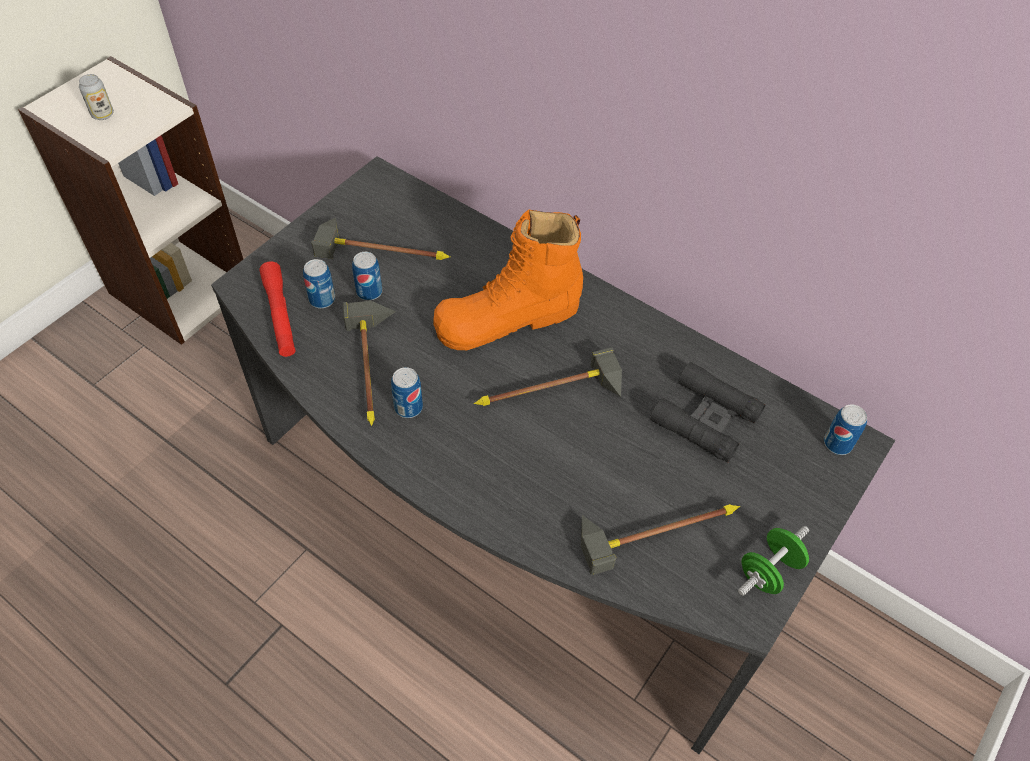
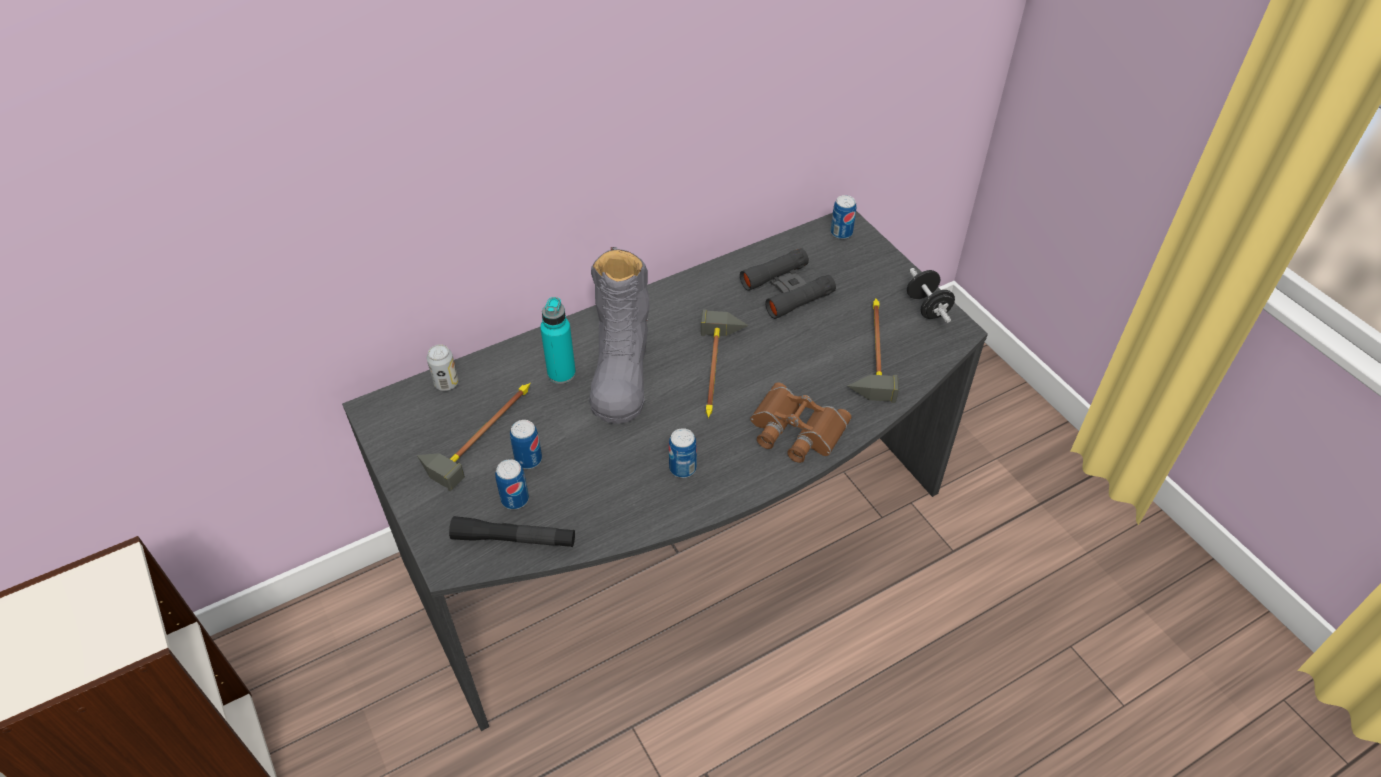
camera: 65 degrees left, 5 degrees down
can [79,74,114,120] -> can moved to [427,344,459,391]
red flashlight [259,261,295,357] -> black flashlight [449,516,575,547]
hammer [343,301,396,426] -> none
orange boot [433,209,583,350] -> grey boot [589,247,650,424]
green dumbbell [738,526,809,596] -> black dumbbell [907,268,955,323]
none -> turquoise bottle [540,297,576,384]
none -> brown binoculars [750,382,851,463]

